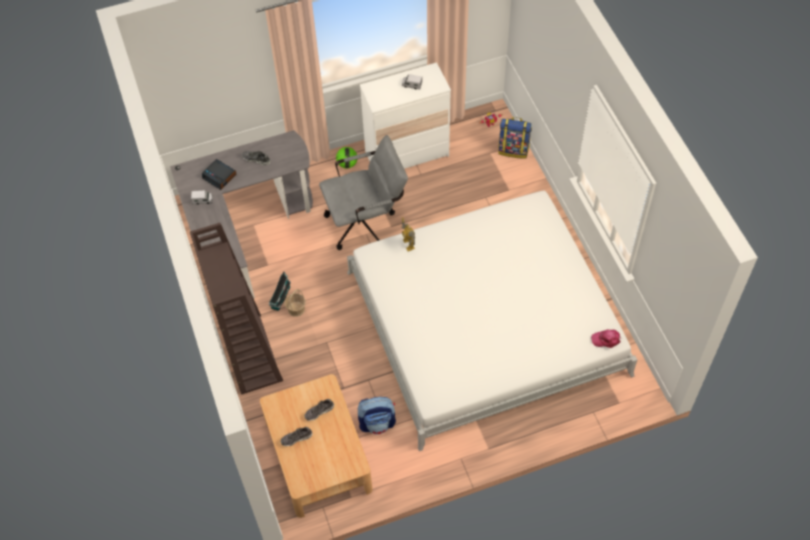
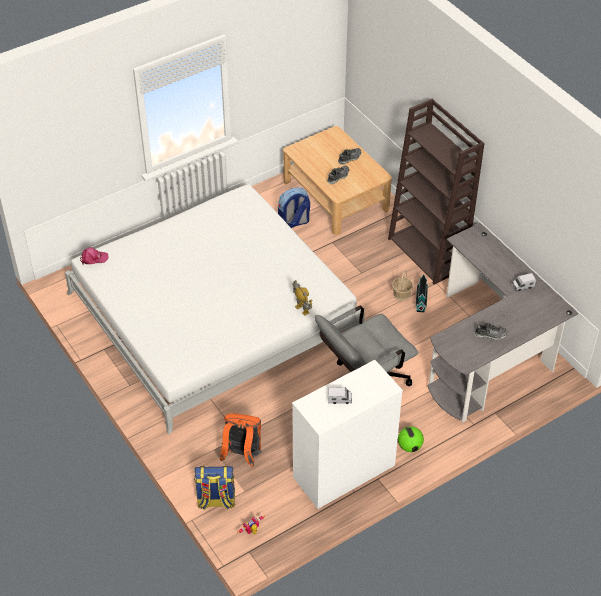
camera: 165 degrees right, 10 degrees down
alarm clock [202,159,237,190] -> none
none -> orange backpack [220,413,262,467]

